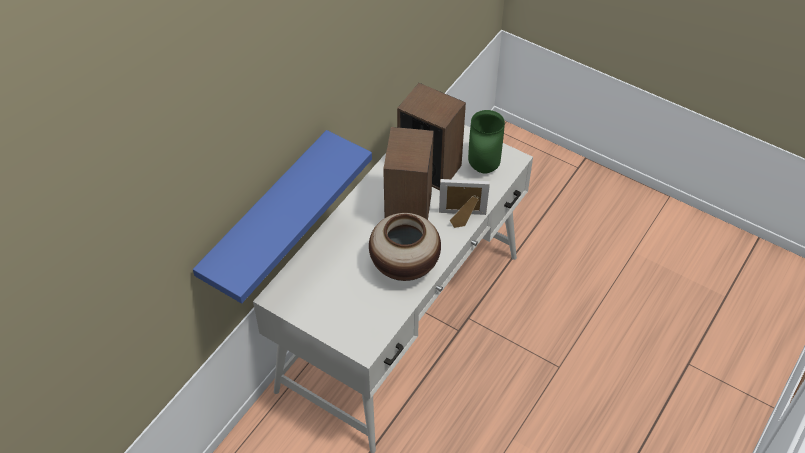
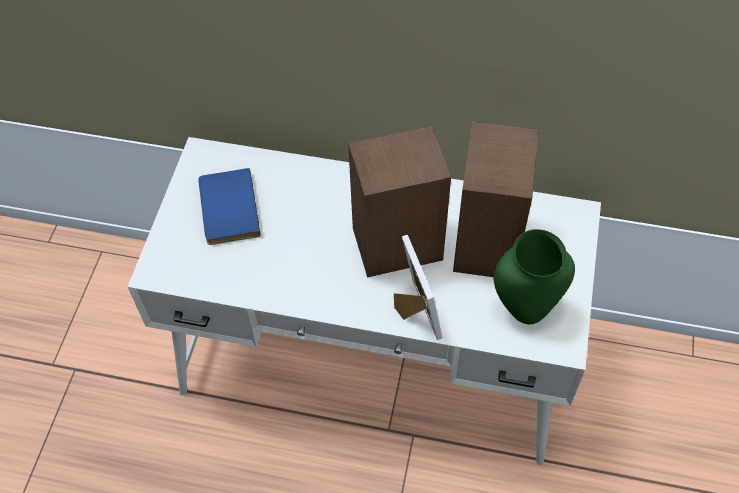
camera: 70 degrees right, 5 degrees up
blue shelf [193,130,372,304] -> none
vase [369,213,441,281] -> none
none -> blue book [198,168,261,245]

